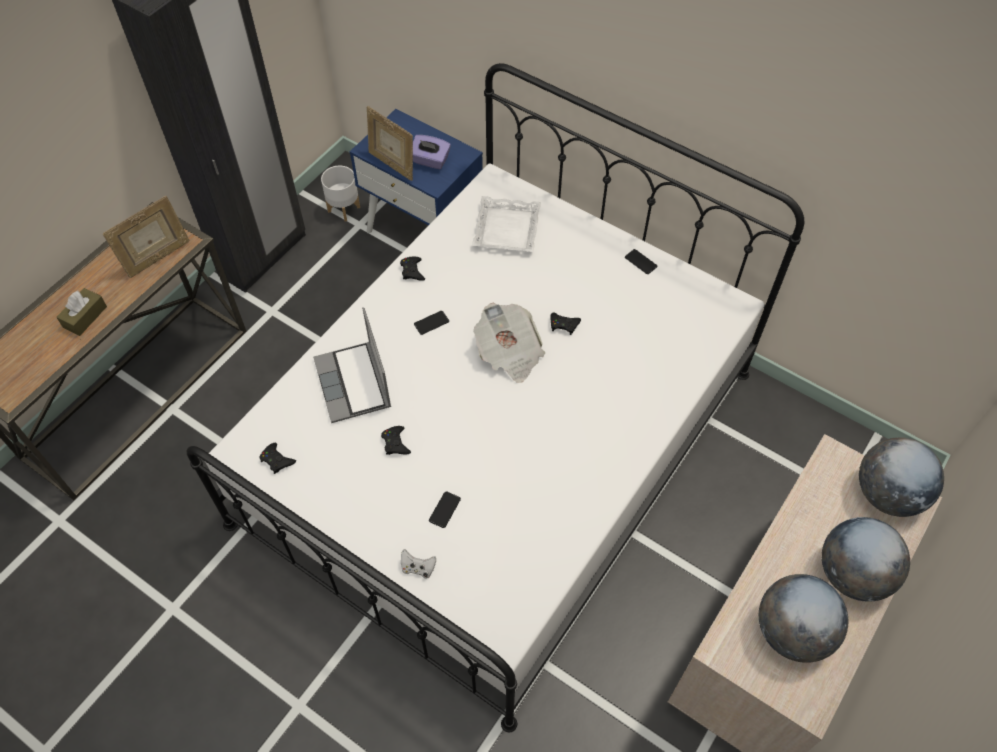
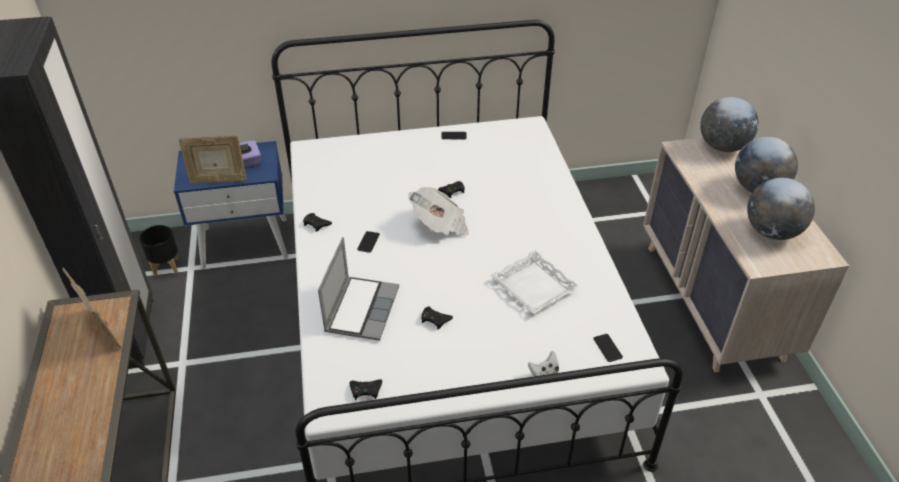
camera: 45 degrees left, 15 degrees down
brown tissue box [56,288,107,336] -> none
picture frame [103,196,189,278] -> picture frame turned 45 degrees counterclockwise [62,268,122,349]
laptop [313,307,391,423] -> laptop turned 105 degrees counterclockwise [318,237,399,341]
white planter [321,166,360,222] -> black planter [139,225,179,276]
phone [429,491,461,528] -> phone moved to [593,334,623,362]
white tray [472,196,541,252] -> white tray moved to [490,250,580,314]

